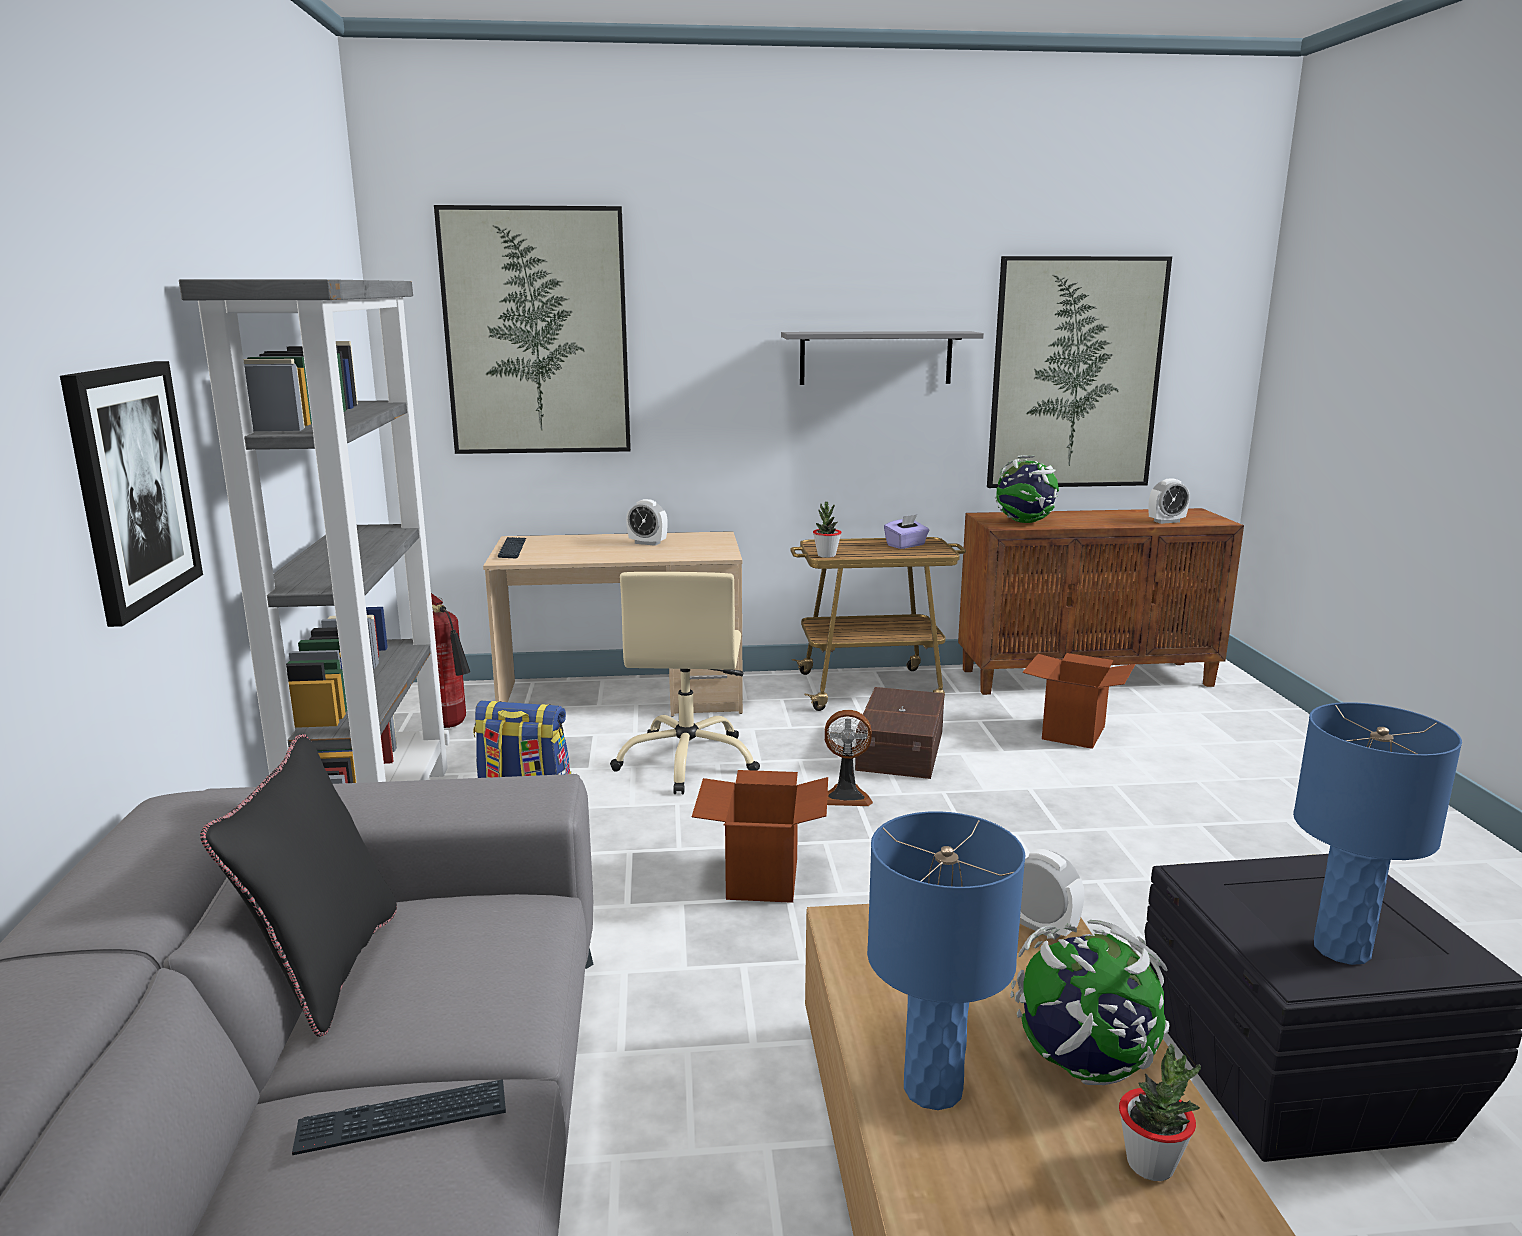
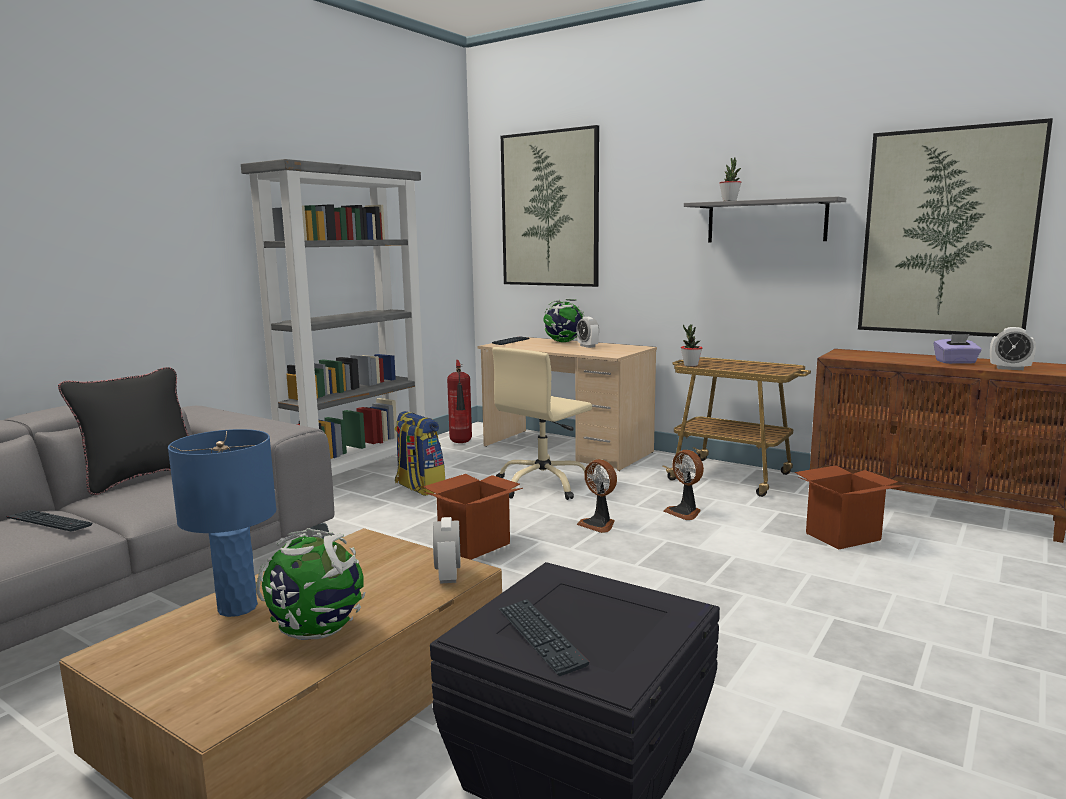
camera: 40 degrees right, 5 degrees down
picture [60,361,203,627] -> none
brown storage box [855,687,944,779] -> fan [663,450,704,520]
purple tissue box [884,514,929,549] -> purple tissue box moved to [934,334,982,364]
globe [995,455,1059,523] -> globe moved to [543,299,584,342]
potted plant [1119,1044,1201,1181] -> potted plant moved to [719,158,741,201]
blue table lamp [1293,702,1462,965] -> keyboard [498,599,589,676]

